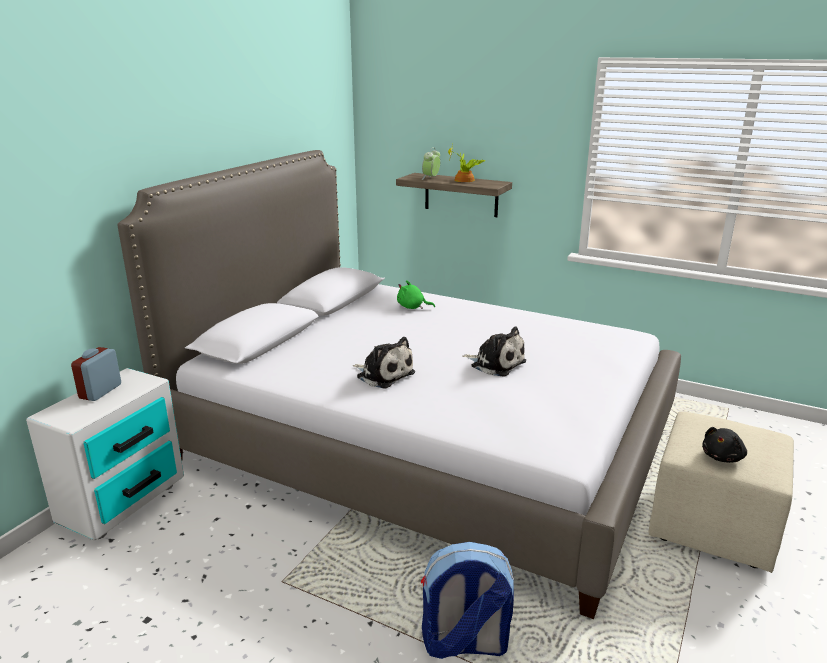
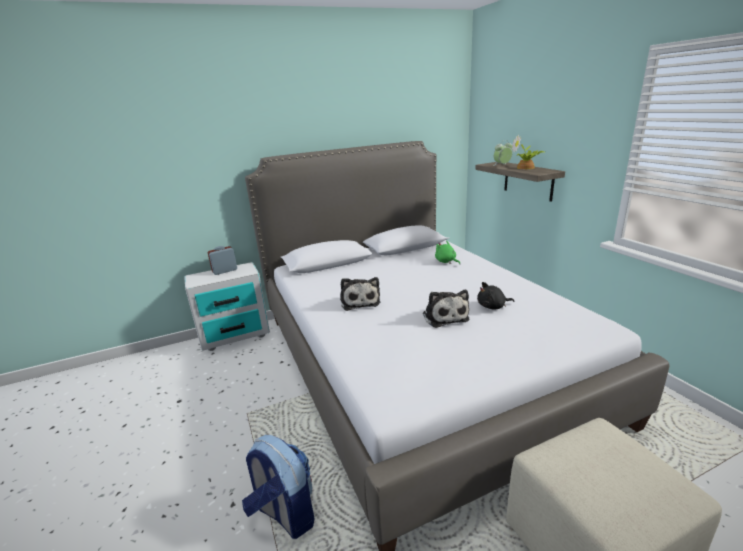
camera: 40 degrees right, 0 degrees up
black plush toy [702,427,747,463] -> black plush toy moved to [477,282,514,310]

